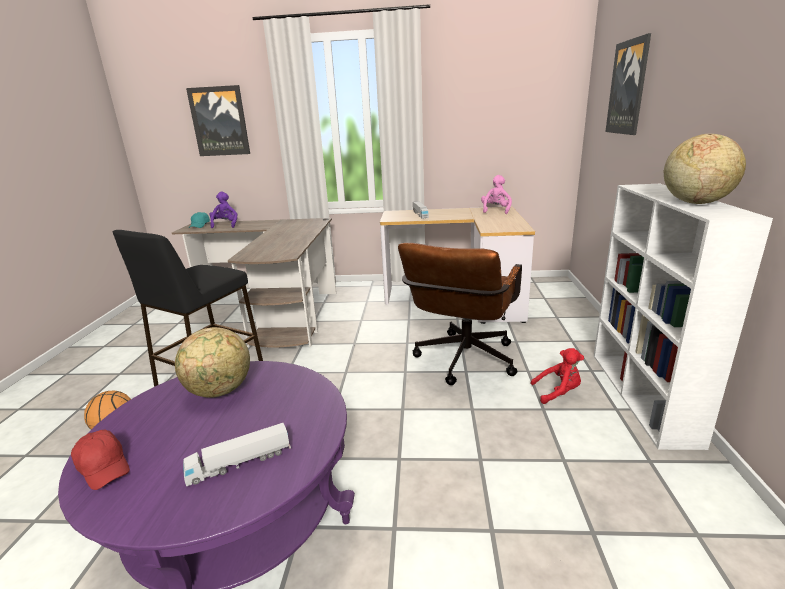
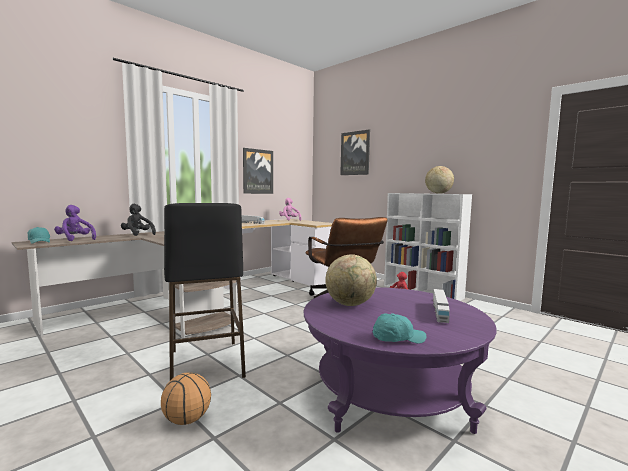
camera: 50 degrees left, 15 degrees down
red cap [71,430,130,490] -> turquoise cap [373,313,426,344]
picture [186,85,250,156] -> picture moved to [243,148,273,194]
none -> black plush toy [121,204,156,236]

